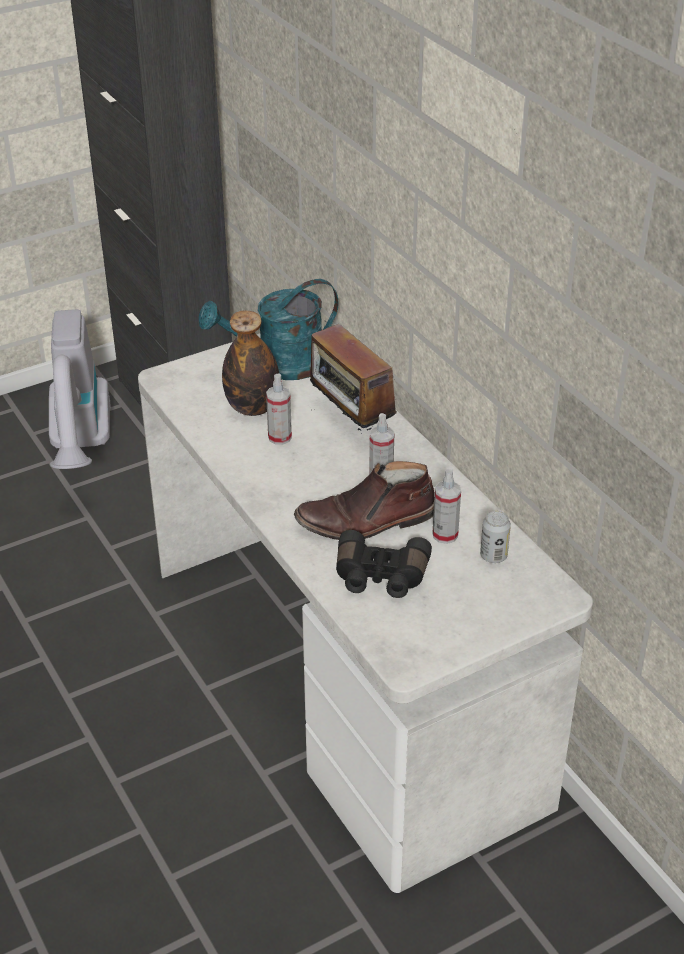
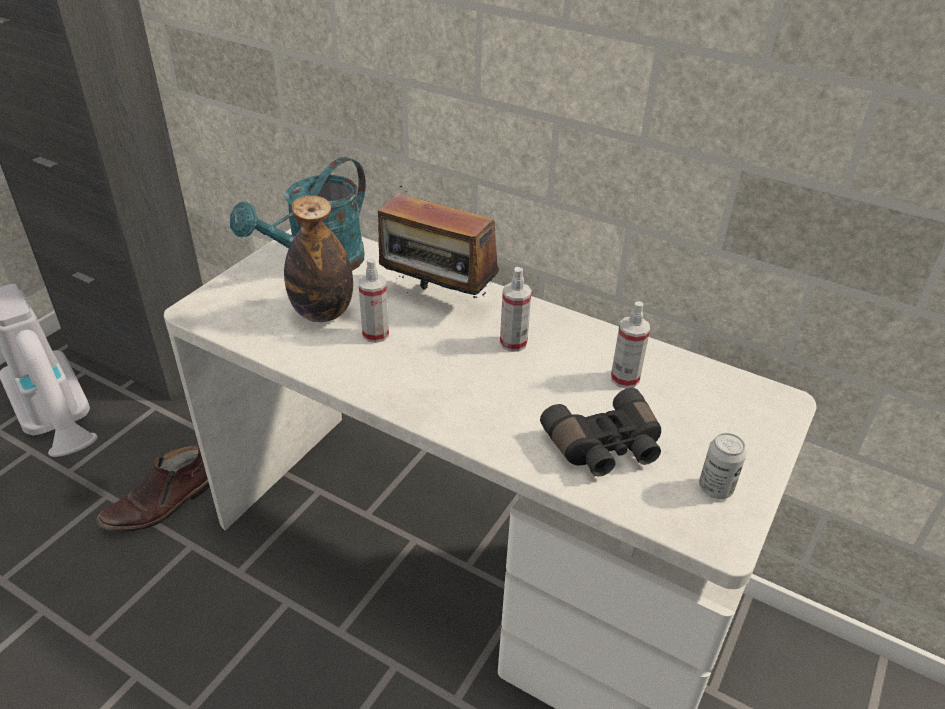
camera: 30 degrees left, 0 degrees up
brown boot [294,461,434,540] -> brown boot moved to [96,446,210,532]
can [480,511,511,563] -> can moved to [699,433,747,499]

